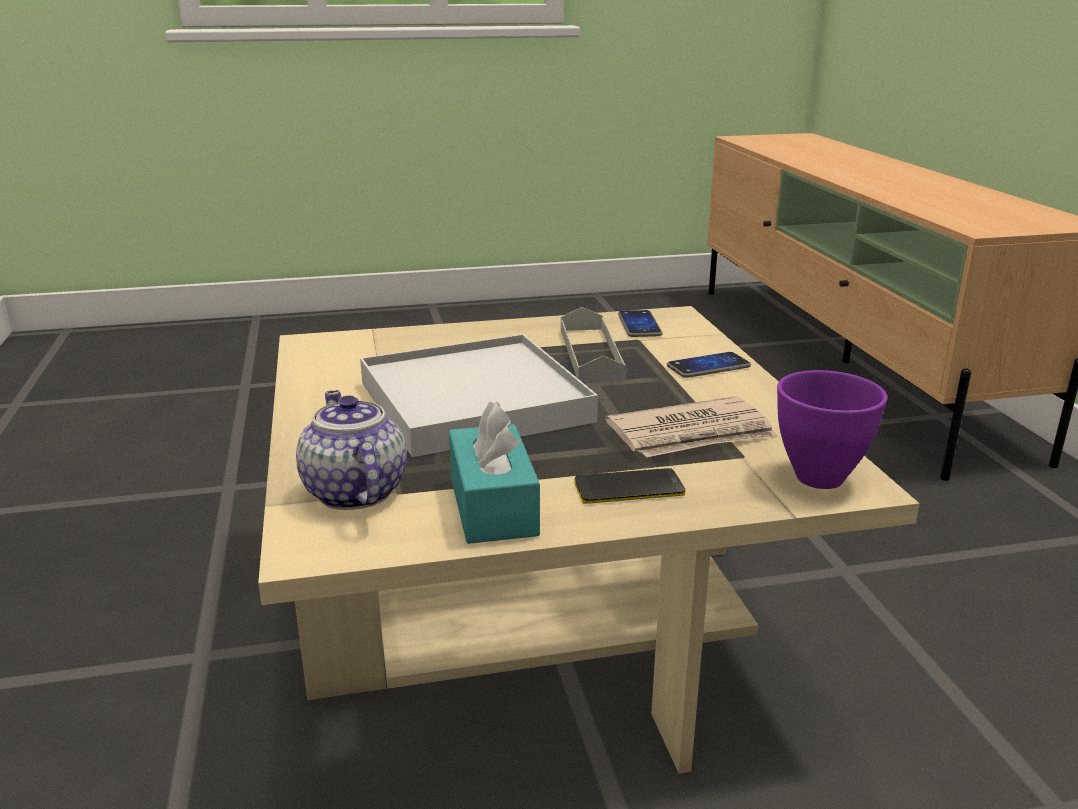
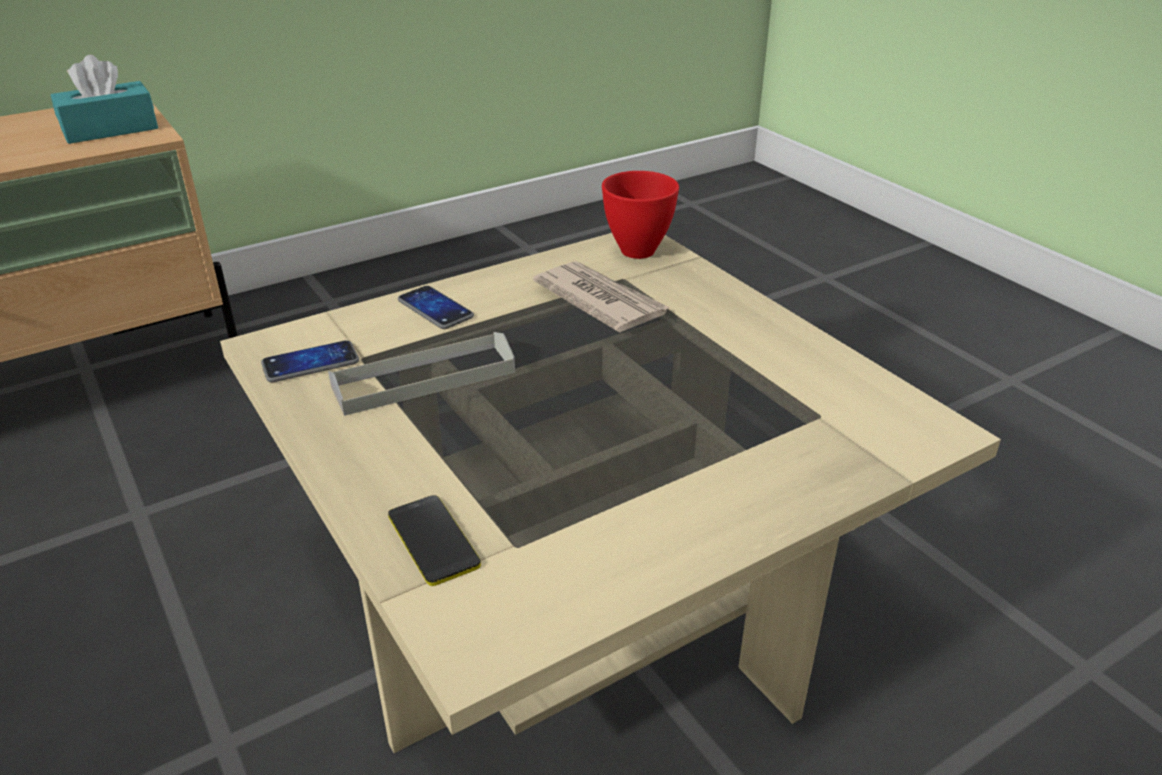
camera: 110 degrees left, 10 degrees up
teapot [296,390,407,510] -> none
white tray [360,334,598,457] -> none
turquoise tissue box [449,402,540,544] -> turquoise tissue box moved to [51,55,158,144]
phone [575,468,685,504] -> phone moved to [388,495,481,586]
purple bowl [777,370,887,489] -> red bowl [602,171,679,259]

